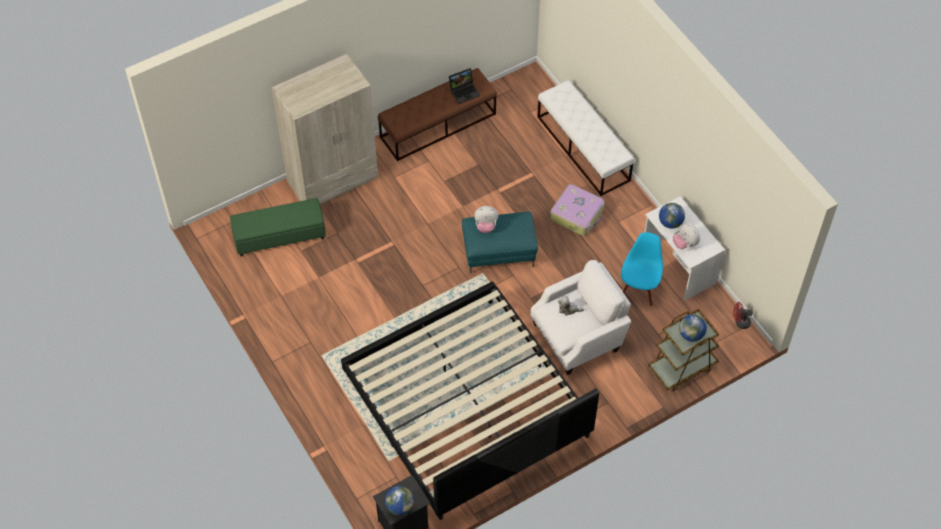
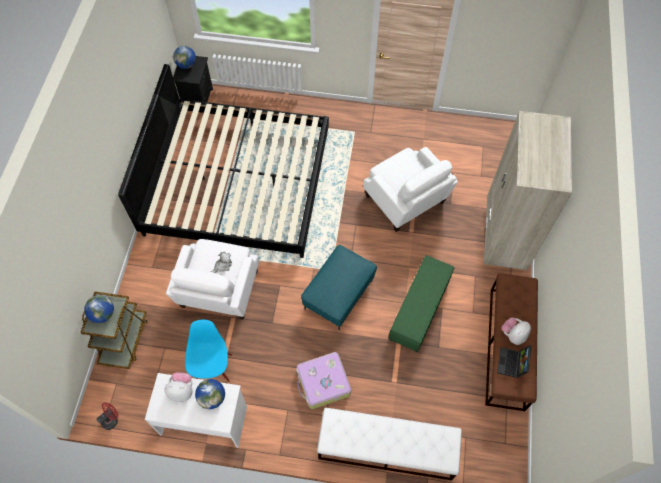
camera: 130 degrees right, 5 degrees up
green ottoman [230,198,326,256] -> green ottoman moved to [388,255,454,352]
plush toy [474,206,498,233] -> plush toy moved to [502,317,531,345]
blue chair [621,232,663,307] -> blue chair turned 150 degrees counterclockwise [185,320,232,382]
none -> white armchair [363,147,458,232]

